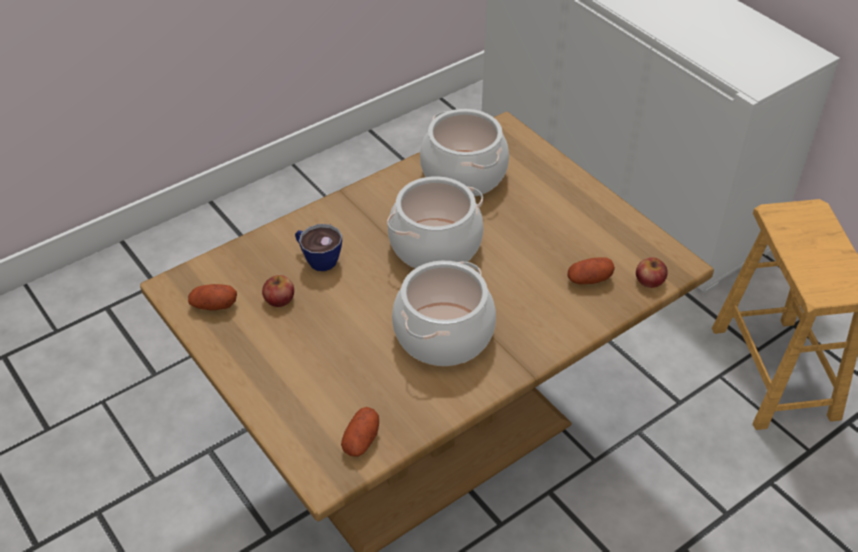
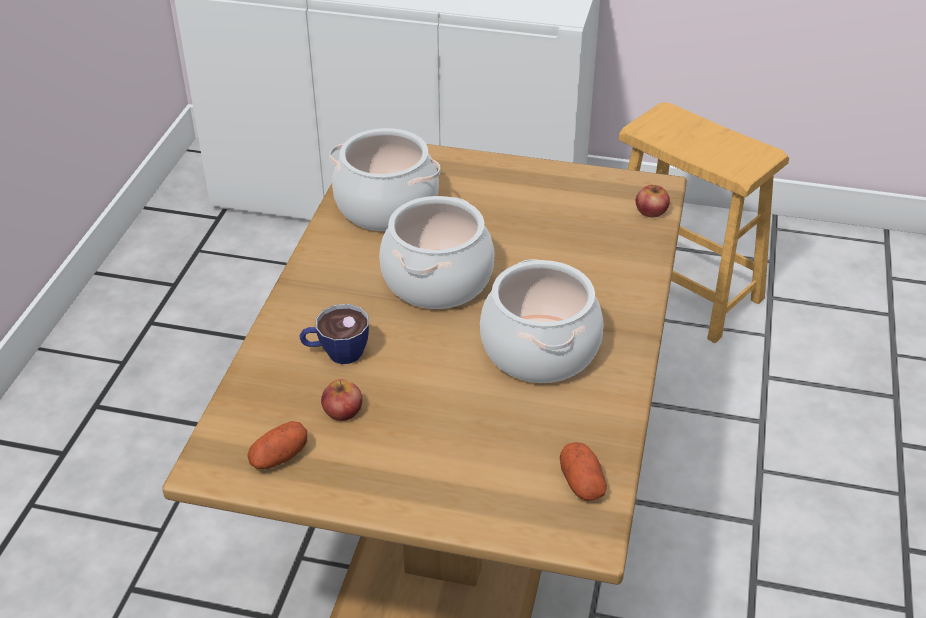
camera: 40 degrees left, 5 degrees down
potato [568,257,615,284] -> none

